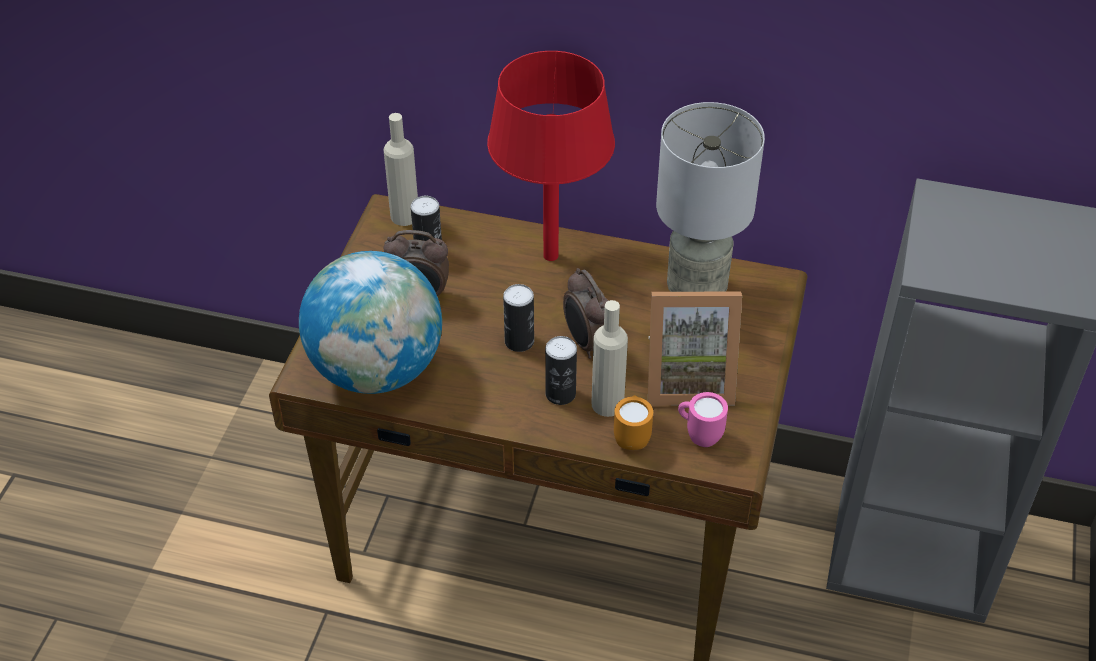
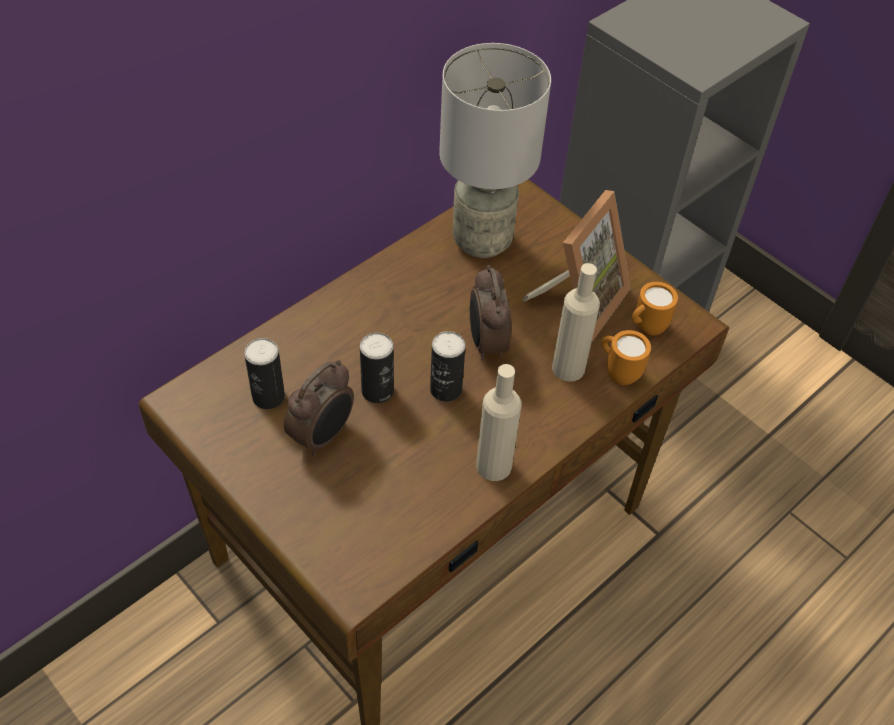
camera: 60 degrees left, 5 degrees up
globe [299,251,442,394] -> none
beige bottle [383,113,418,226] -> beige bottle moved to [476,364,521,481]
red table lamp [487,51,615,261] -> none
can [545,336,577,405] -> can moved to [360,332,394,403]
alarm clock [563,268,609,359] -> alarm clock turned 75 degrees clockwise [470,265,511,360]
pink mug [678,392,728,447] -> orange mug [632,282,678,336]

